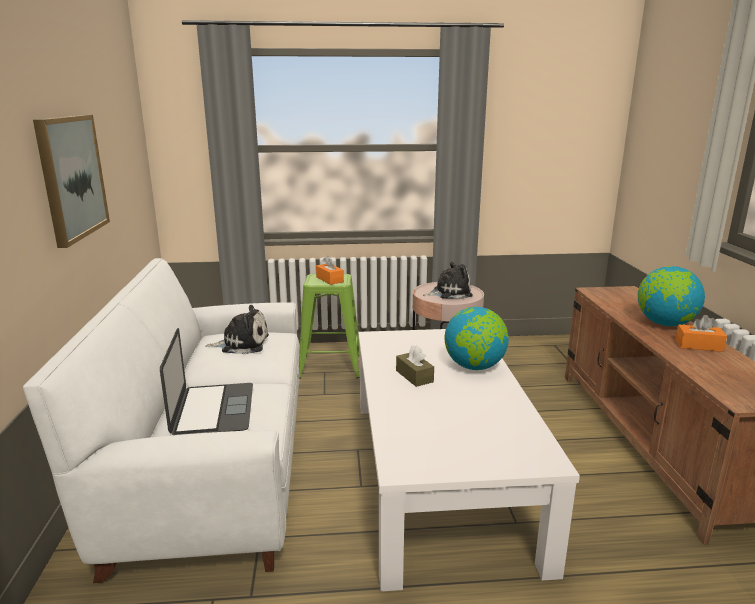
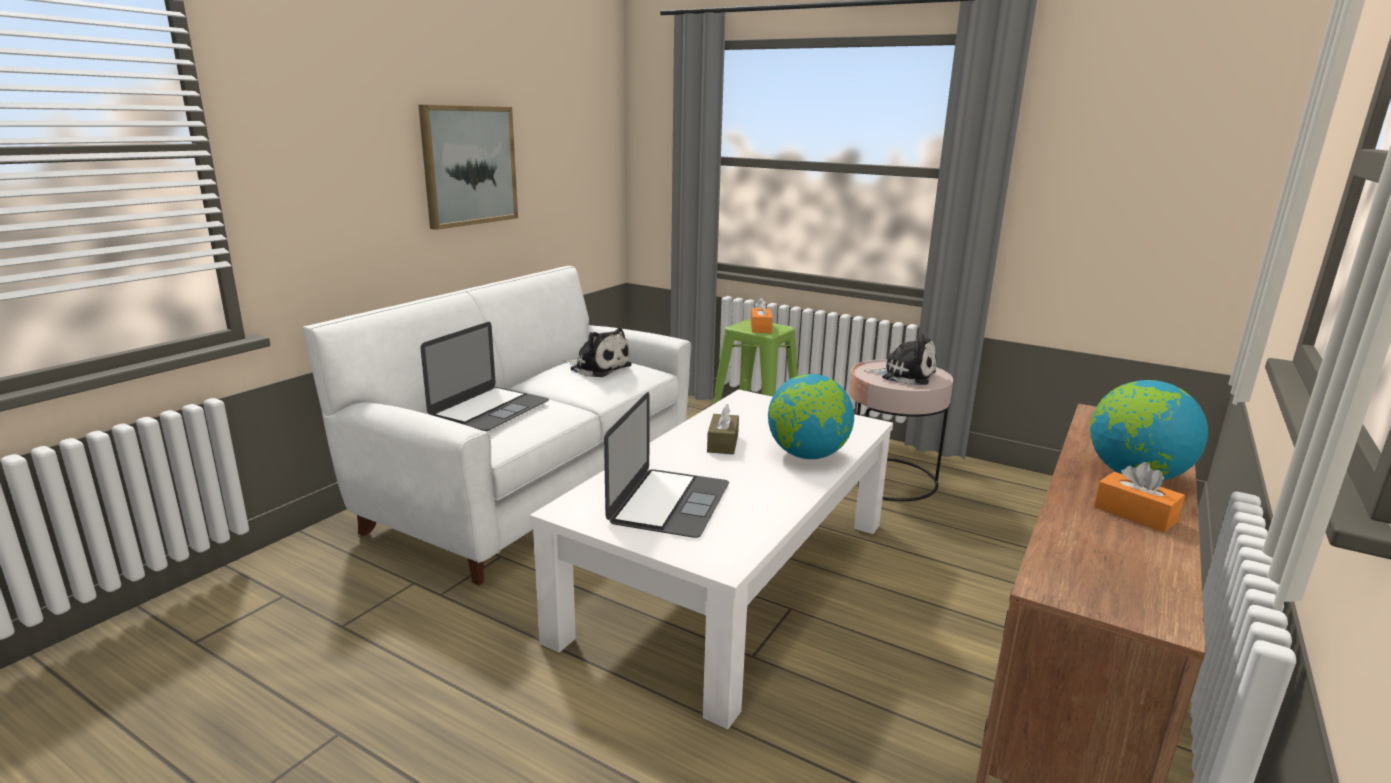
camera: 35 degrees right, 0 degrees up
none -> laptop [604,392,729,538]

